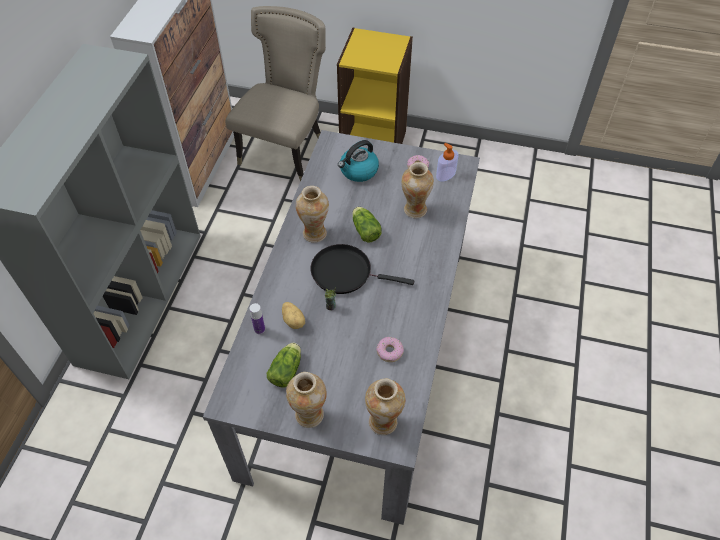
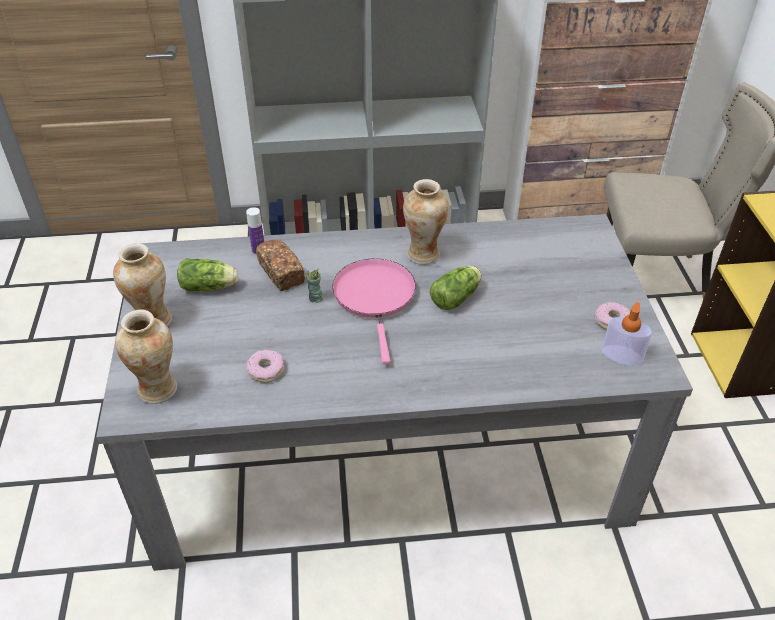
camera: 70 degrees right, 10 degrees down
potato [282,302,305,329] -> bread [256,240,305,291]
black frying pan [311,244,414,294] -> pink frying pan [332,259,416,364]
kettle [338,140,379,182] -> none
vase [401,162,434,218] -> none

